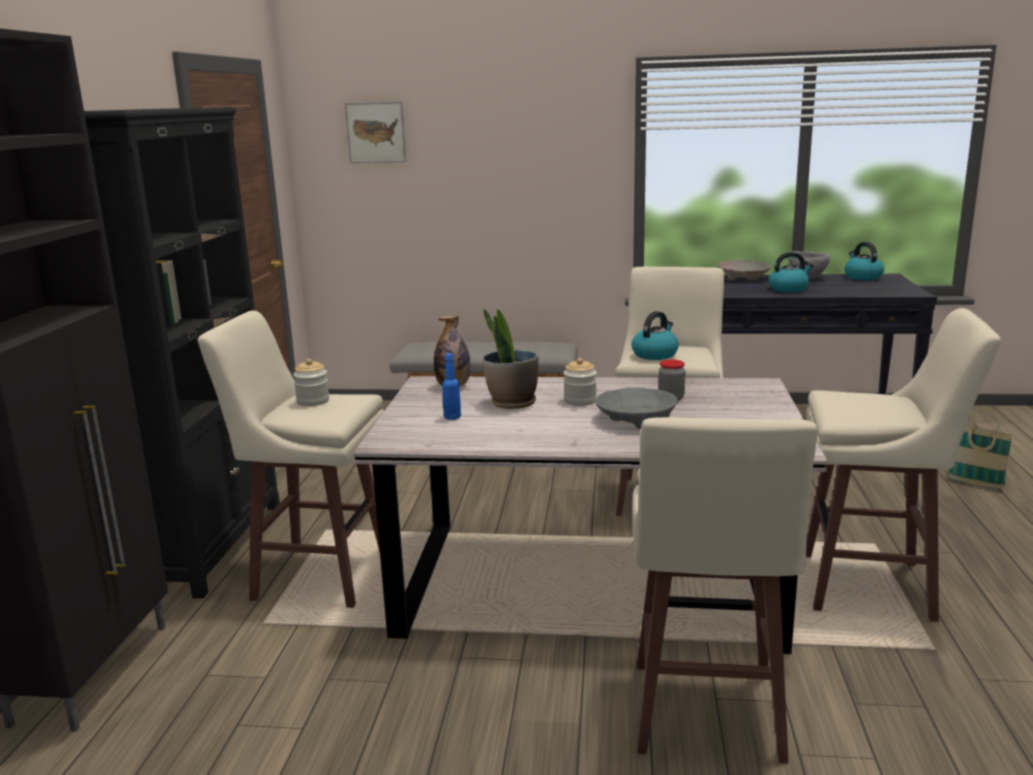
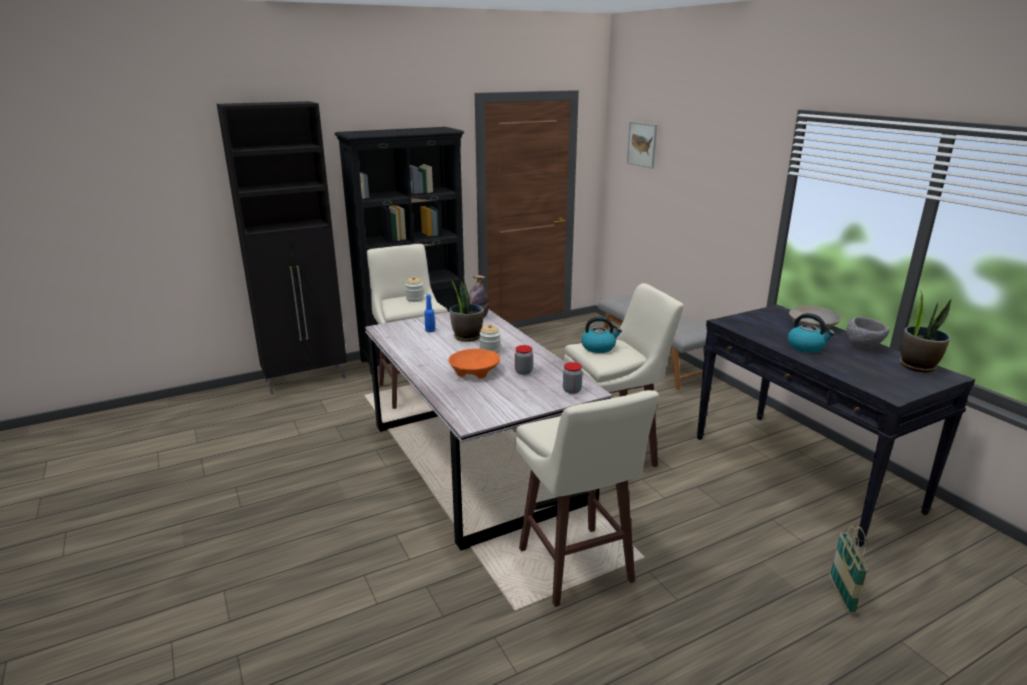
camera: 55 degrees right, 5 degrees up
grey bowl [595,387,678,429] -> orange bowl [448,349,500,379]
beige stool [632,417,817,764] -> none
kettle [845,242,884,280] -> potted plant [900,290,951,372]
none -> jar [563,362,583,394]

